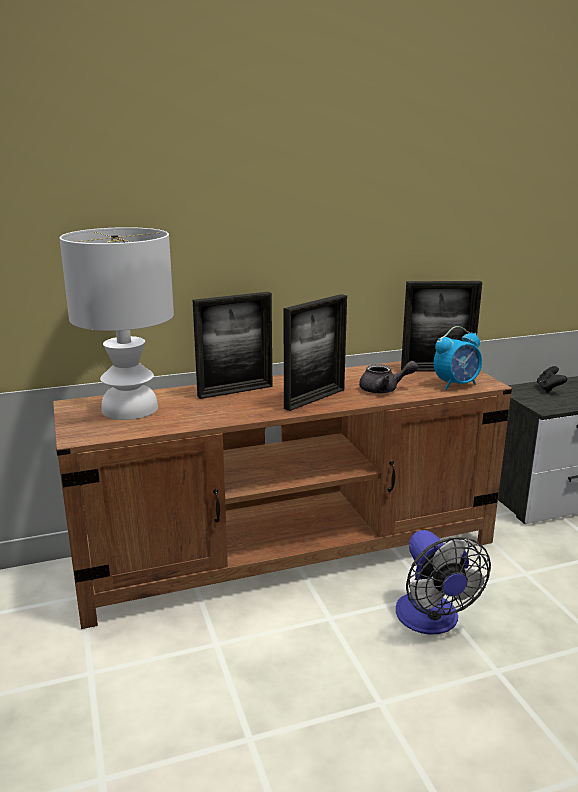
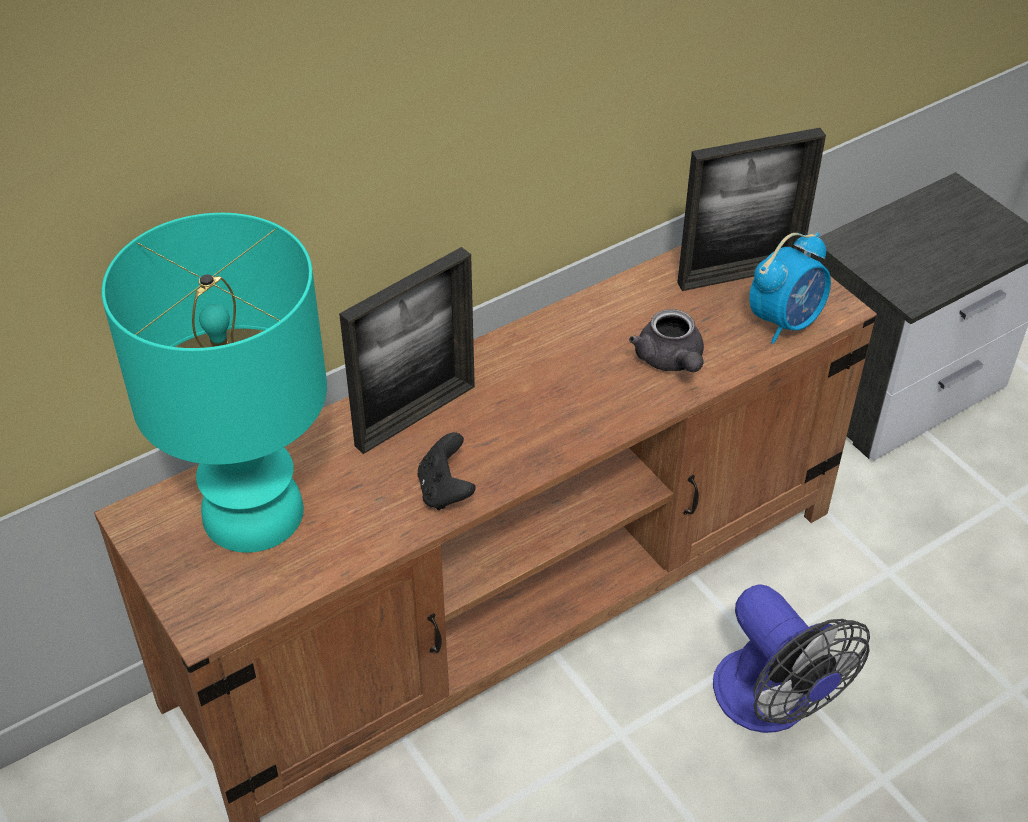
camera: 15 degrees left, 25 degrees up
white table lamp [60,227,174,420] -> turquoise table lamp [102,213,327,553]
picture frame [284,294,347,411] -> none
grey teapot [359,361,418,393] -> grey teapot turned 90 degrees clockwise [629,309,704,372]
black game controller [537,366,567,393] -> black game controller moved to [418,432,476,510]

